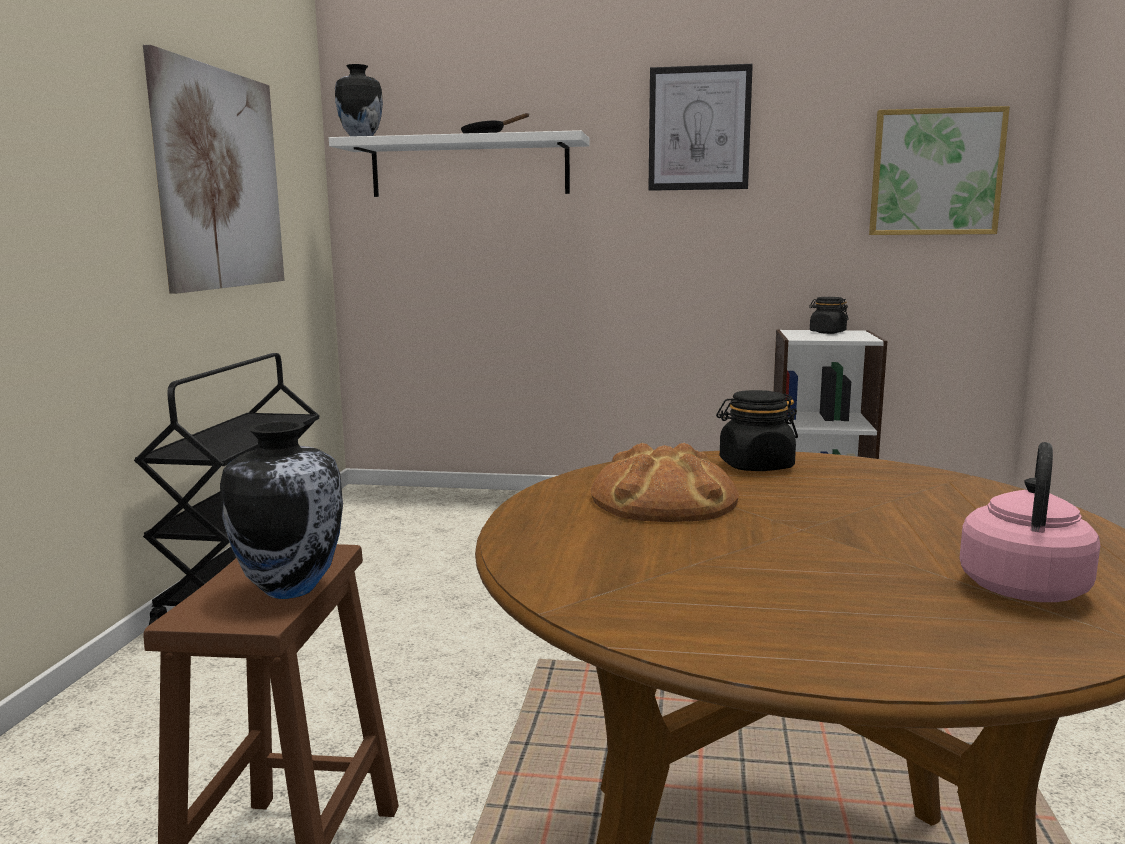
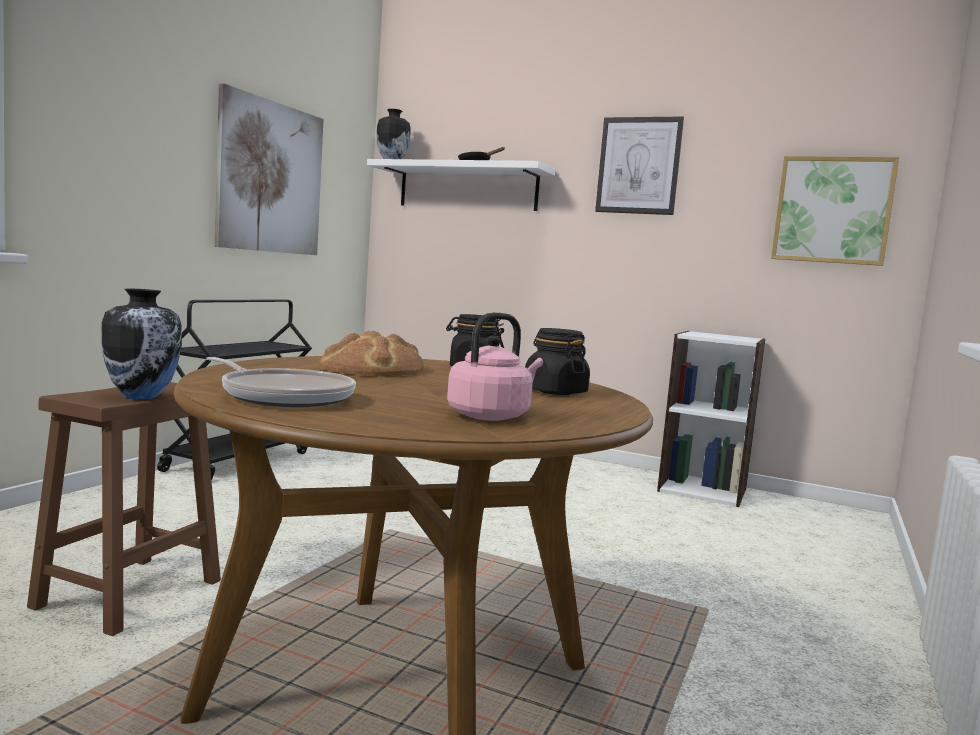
camera: 15 degrees right, 5 degrees down
black jar [809,297,848,334] -> black jar moved to [525,328,590,395]
none -> frying pan [206,357,356,407]

